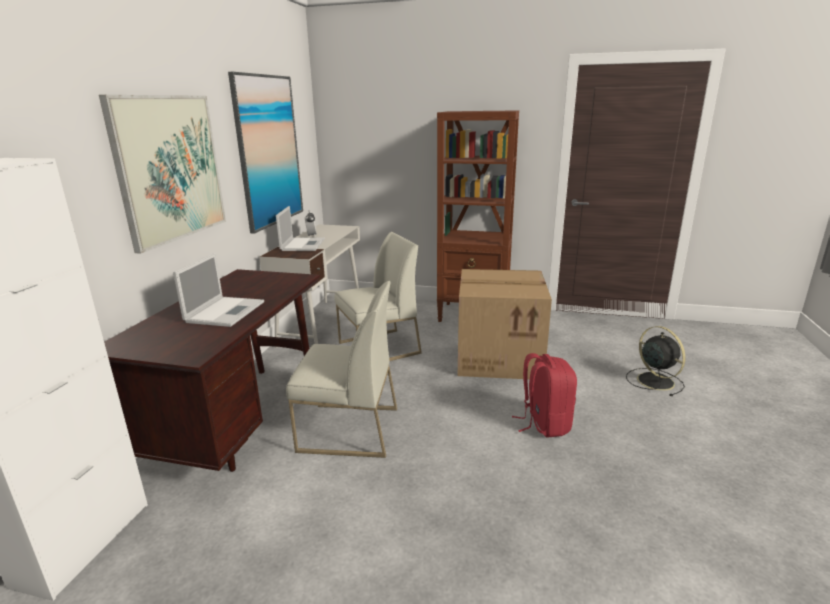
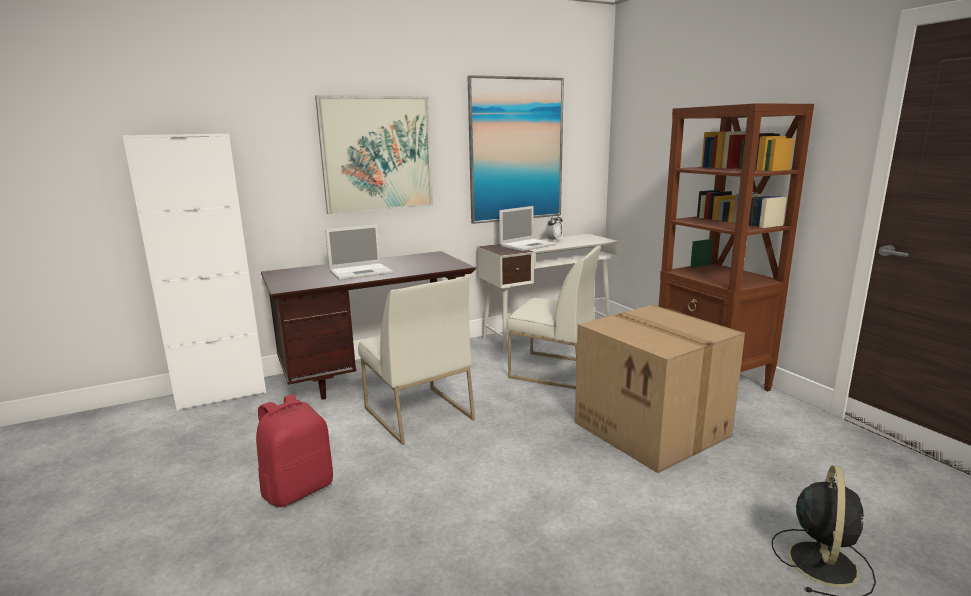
camera: 50 degrees right, 5 degrees down
red backpack [512,353,577,438] -> red backpack moved to [256,394,333,507]

